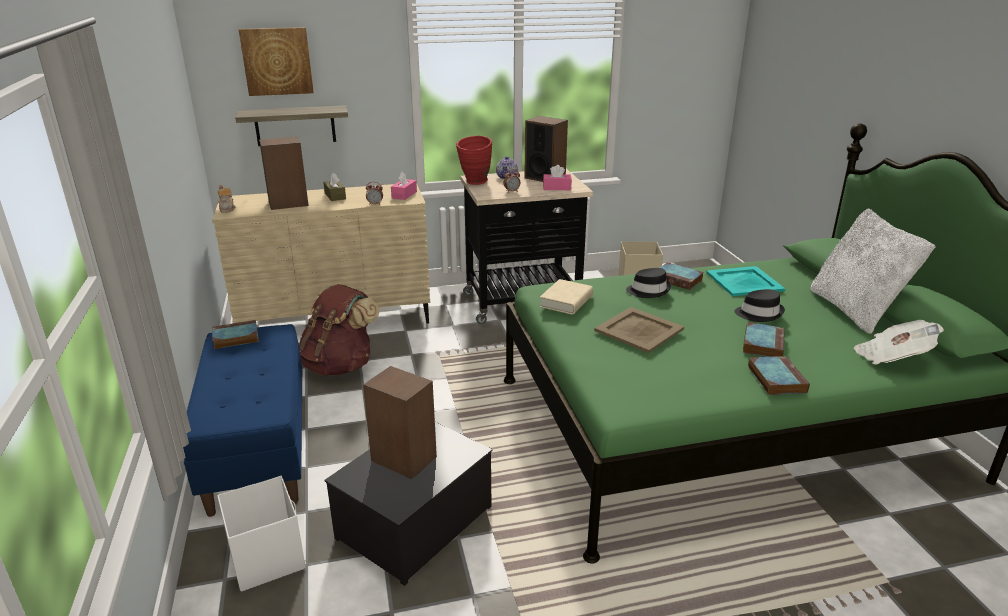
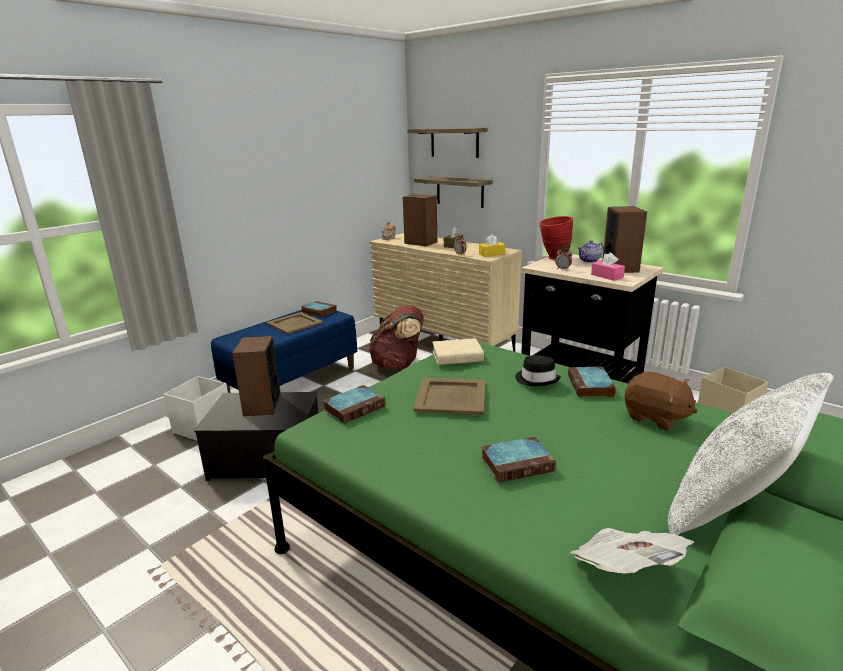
camera: 55 degrees right, 5 degrees down
picture [239,27,314,96] -> shelf [407,128,488,158]
pink tissue box [391,172,417,200] -> yellow tissue box [479,234,505,257]
turquoise tray [706,266,785,296] -> brown plush toy [624,372,698,431]
black hat [734,289,785,322] -> none
book [748,356,810,395] -> book moved to [323,385,385,424]
none -> beige tray [266,312,323,334]

